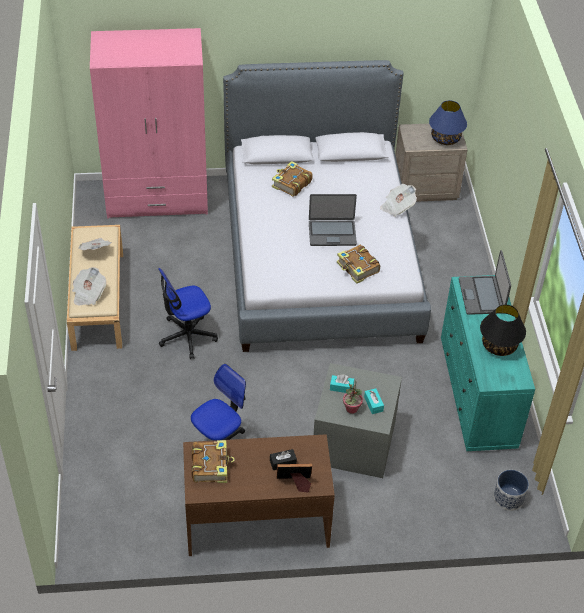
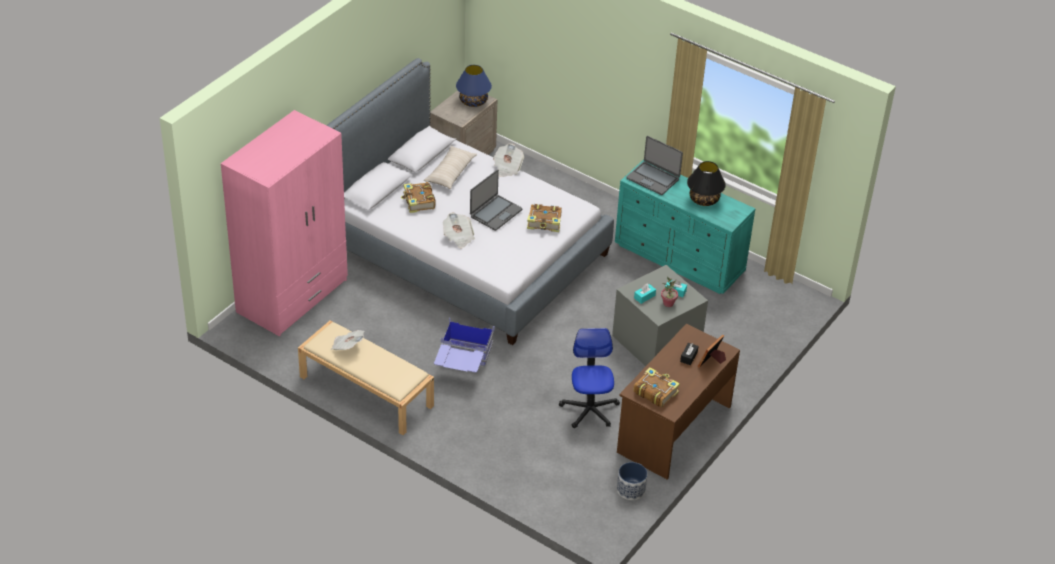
camera: 50 degrees left, 5 degrees down
newspaper [72,267,106,305] -> newspaper moved to [443,212,475,249]
office chair [158,268,218,359] -> blue storage box [434,317,495,373]
planter [494,470,529,511] -> planter moved to [617,462,647,500]
none -> beige pillow [424,146,477,189]

